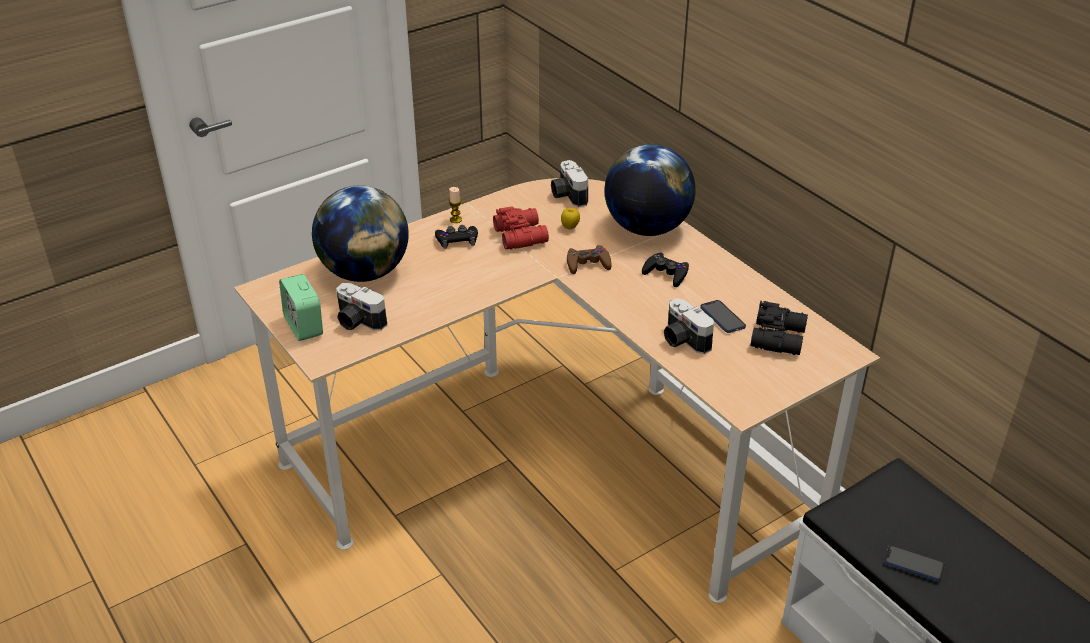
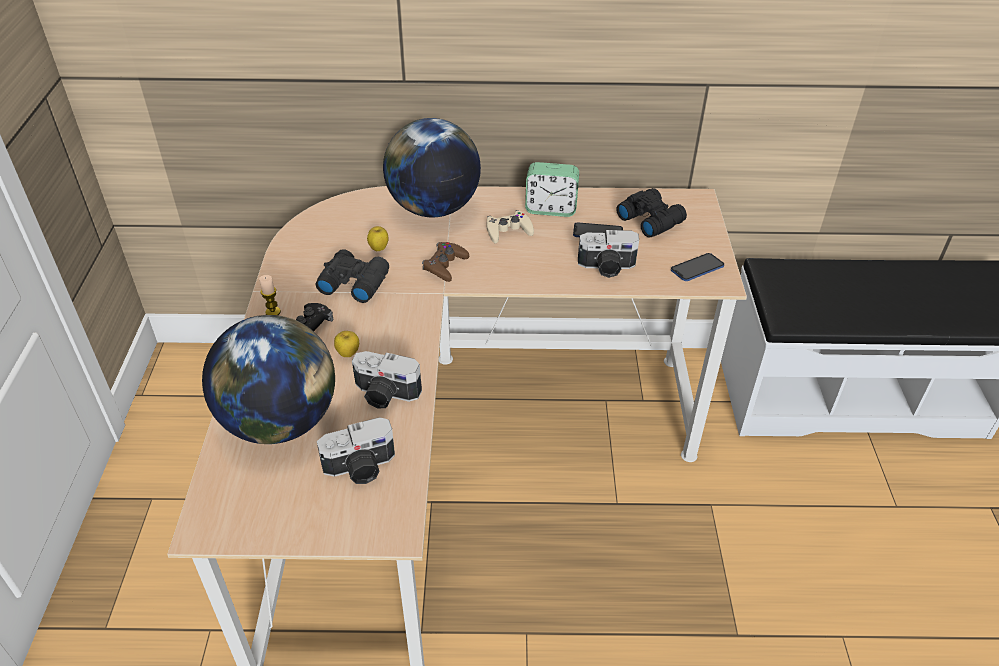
camera: 55 degrees left, 5 degrees up
alarm clock [279,274,323,341] -> alarm clock moved to [525,162,579,217]
red binoculars [493,206,549,249] -> black binoculars [316,249,389,303]
camera [551,160,588,207] -> camera moved to [352,351,422,409]
black game controller [642,253,689,287] -> beige game controller [487,210,534,243]
phone [884,545,945,581] -> phone moved to [671,253,724,281]
none -> apple [334,331,359,357]

